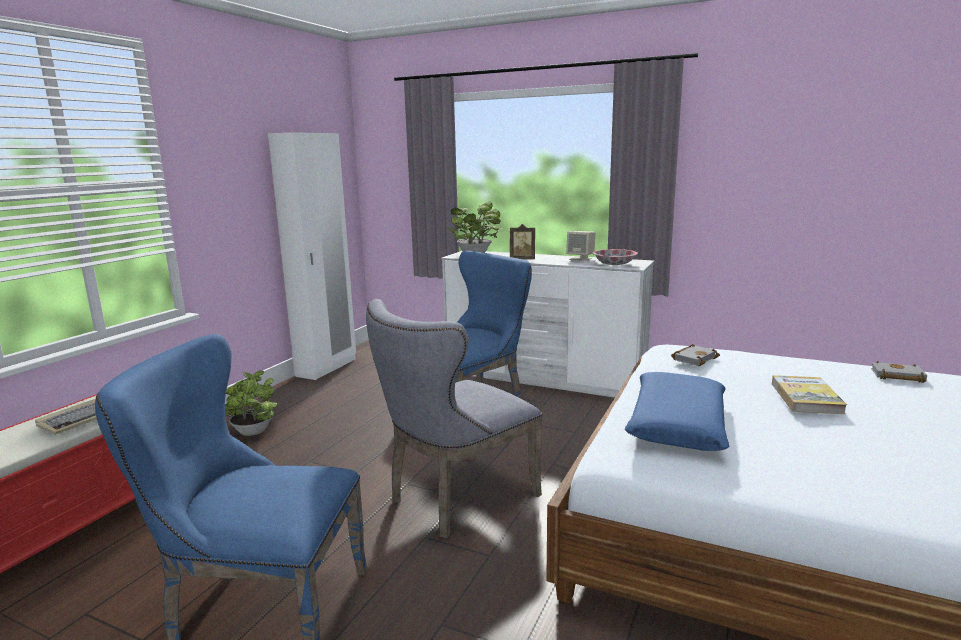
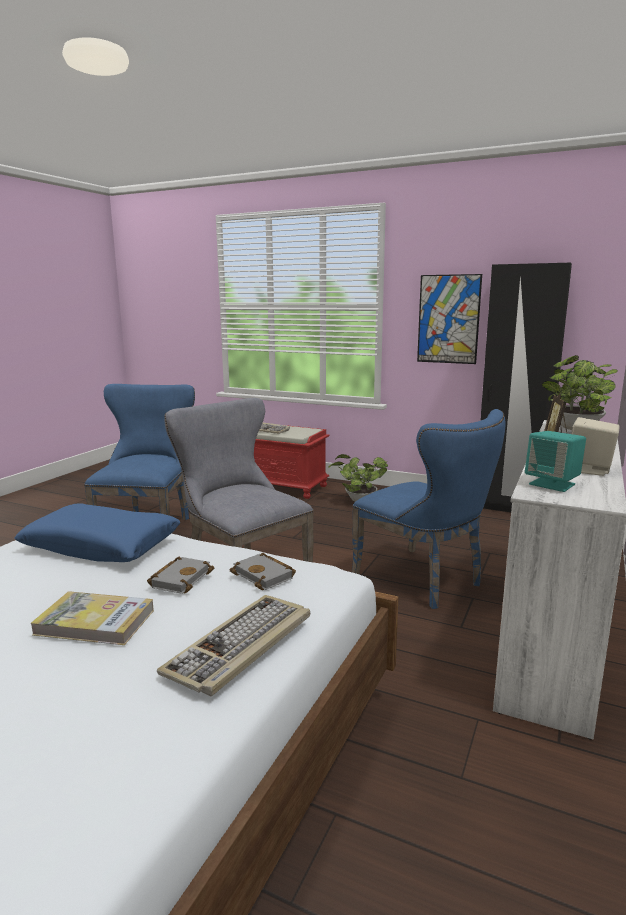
camera: 90 degrees right, 0 degrees up
white wardrobe [268,132,356,380] -> black wardrobe [480,263,572,512]
bowl [593,249,638,265] -> turquoise speaker [525,431,586,492]
grey book [871,361,927,383] -> grey book moved to [147,557,214,594]
none -> keyboard [157,595,310,696]
none -> picture [417,274,482,364]

